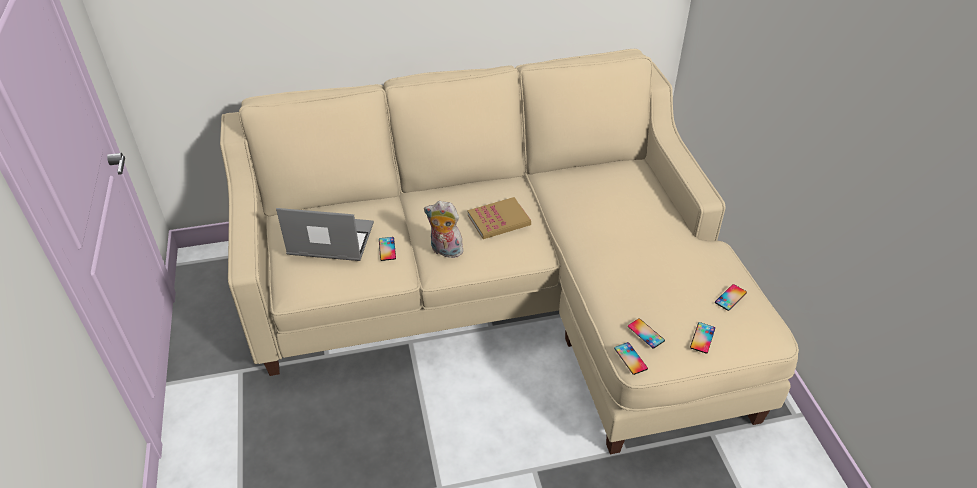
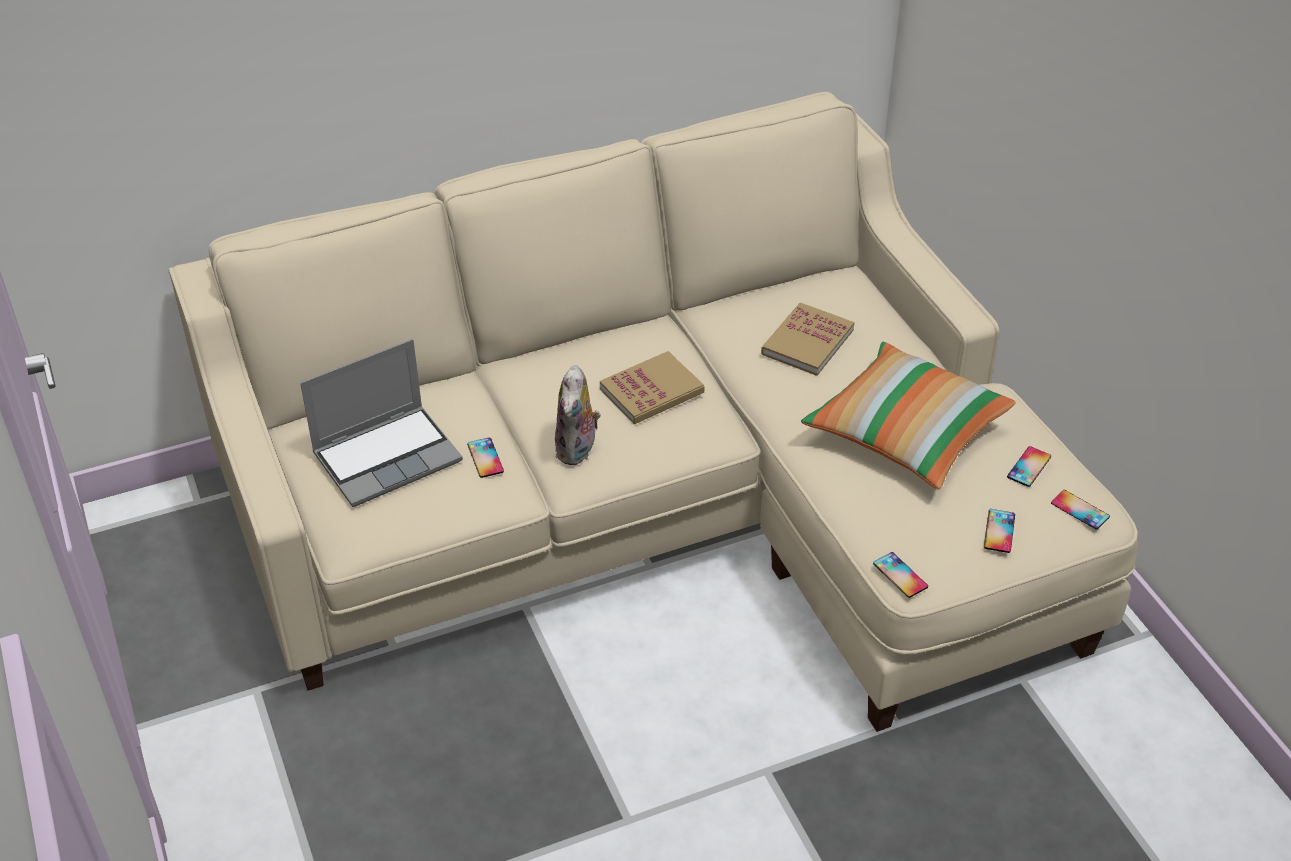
camera: 10 degrees left, 0 degrees up
laptop [276,208,374,261] -> laptop turned 150 degrees clockwise [300,339,463,507]
plush toy [424,201,466,260] -> plush toy turned 90 degrees counterclockwise [555,365,601,465]
phone [628,318,665,349] -> phone moved to [1051,490,1110,530]
none -> book [761,302,854,376]
none -> pillow [801,342,1016,489]

